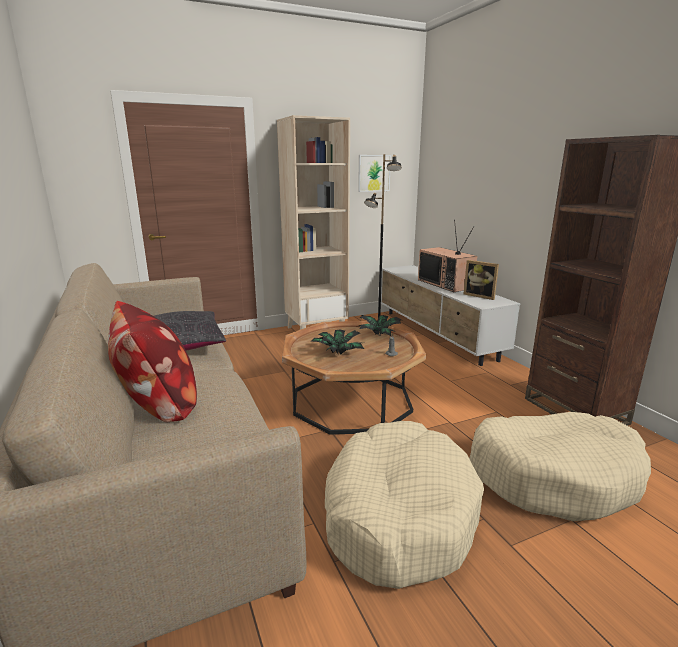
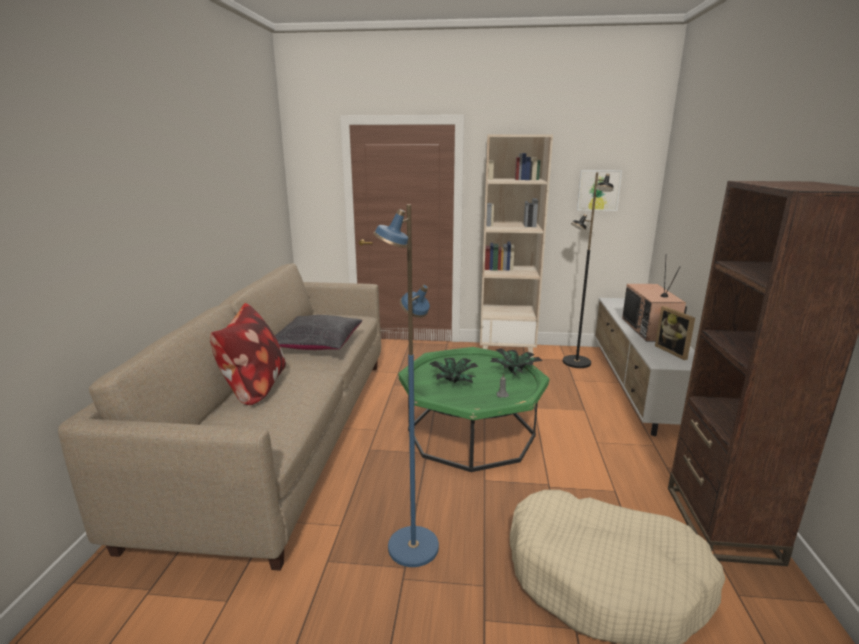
camera: 30 degrees right, 0 degrees up
brown coffee table [282,321,426,435] -> green coffee table [398,347,549,472]
beige dog bed [325,421,484,589] -> blue floor lamp [373,205,439,567]

